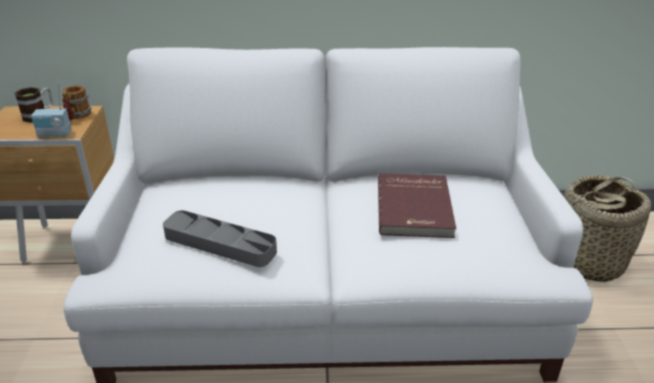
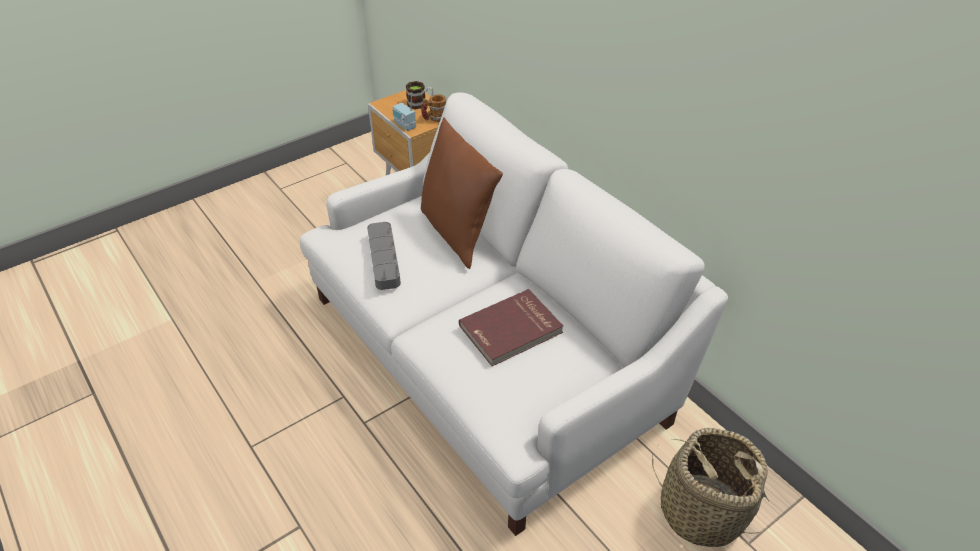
camera: 55 degrees right, 10 degrees up
none -> brown pillow [421,117,503,269]

